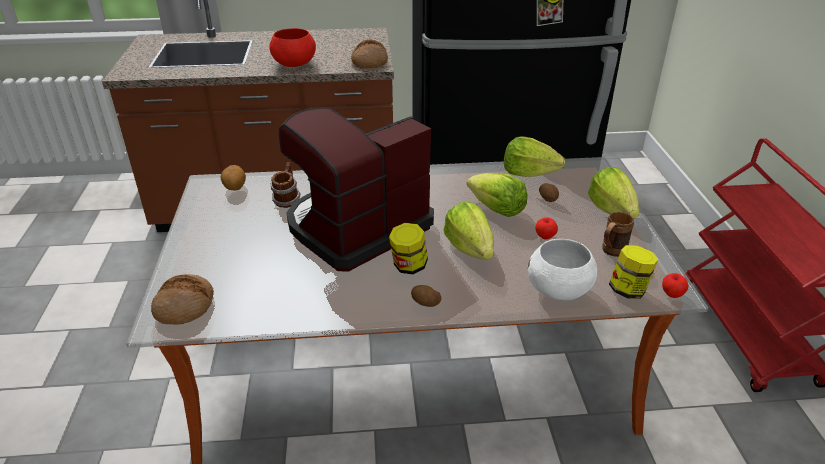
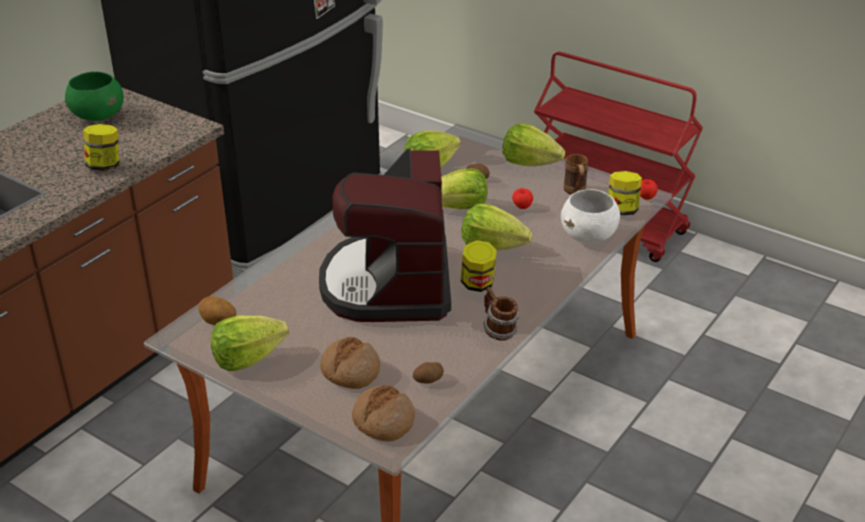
camera: 50 degrees left, 0 degrees up
red bowl [269,28,316,67] -> jar [83,124,119,171]
mug [271,162,301,208] -> mug moved to [483,287,519,341]
bread [351,40,388,68] -> bread moved to [321,337,380,389]
potato [411,285,441,307] -> potato moved to [413,362,444,383]
none -> green bowl [65,72,124,121]
none -> lettuce [211,316,289,371]

